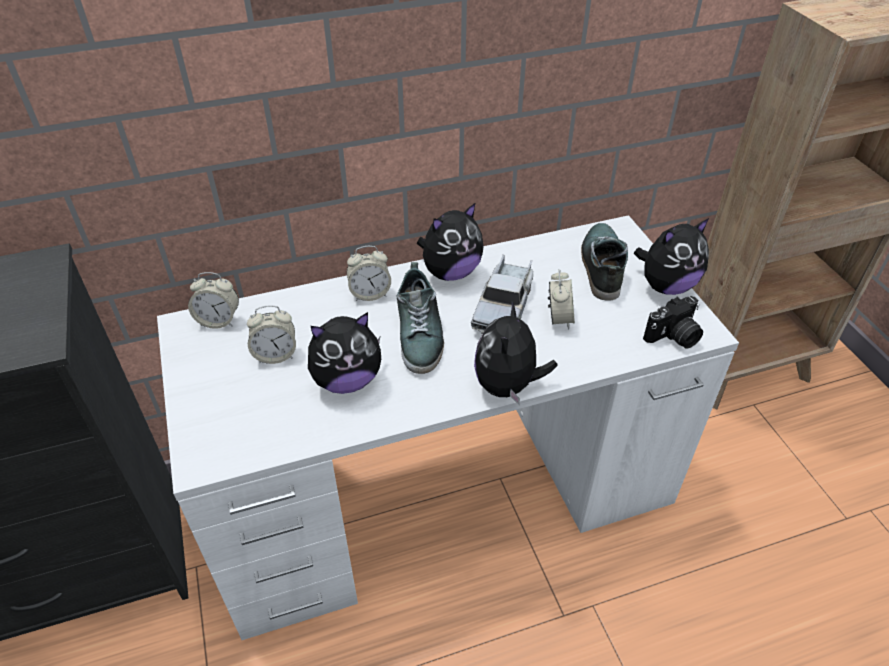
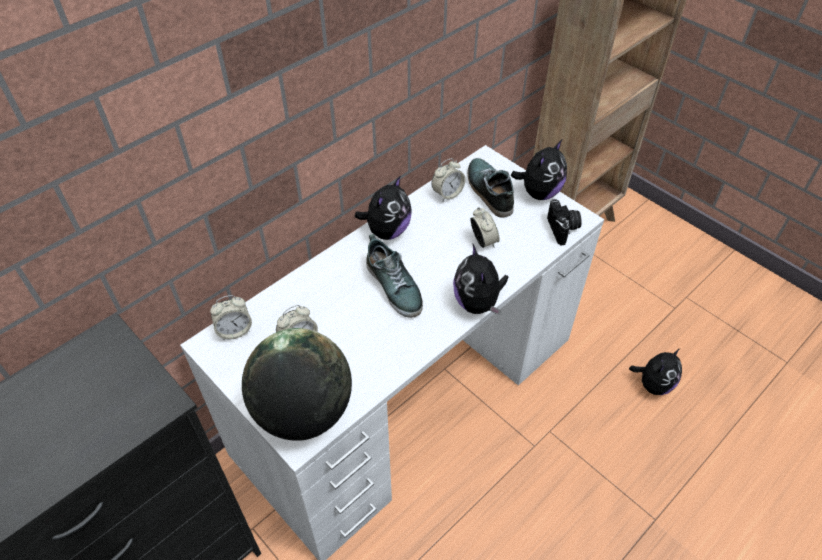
camera: 25 degrees left, 5 degrees up
plush toy [308,312,381,394] -> plush toy moved to [629,349,682,395]
alarm clock [347,246,391,301] -> alarm clock moved to [432,158,465,201]
toy truck [471,255,533,334] -> none
camera [643,296,703,349] -> camera turned 45 degrees counterclockwise [547,199,582,245]
none -> globe [242,328,352,441]

